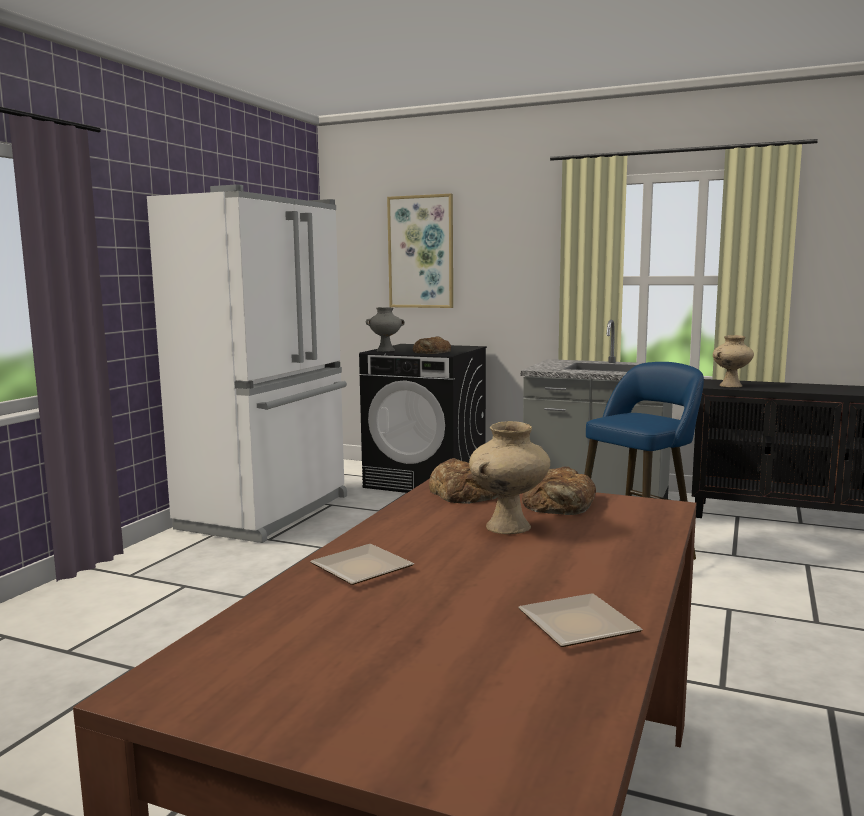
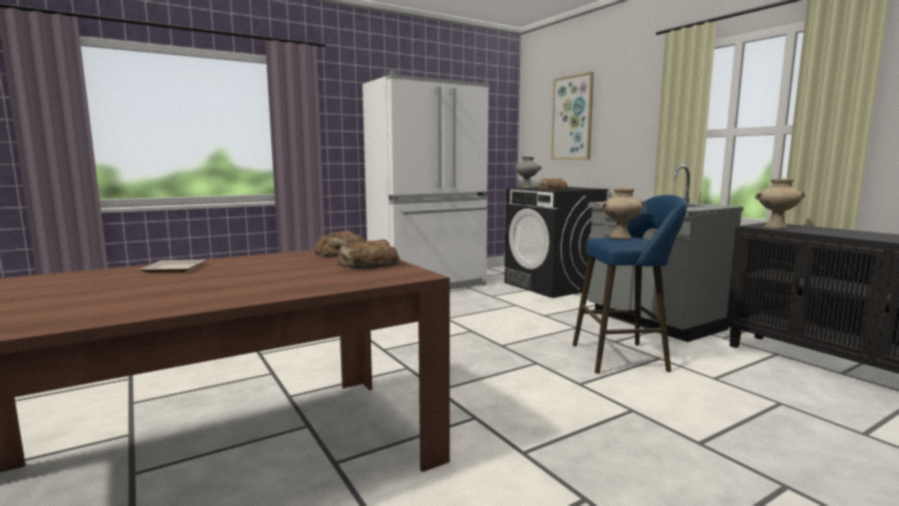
camera: 35 degrees right, 0 degrees up
beige vase [469,421,550,534] -> beige vase moved to [600,188,645,239]
plate [518,593,643,647] -> none

